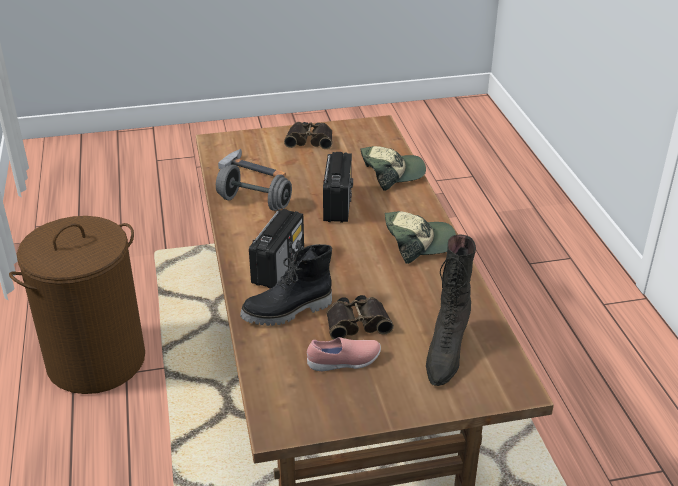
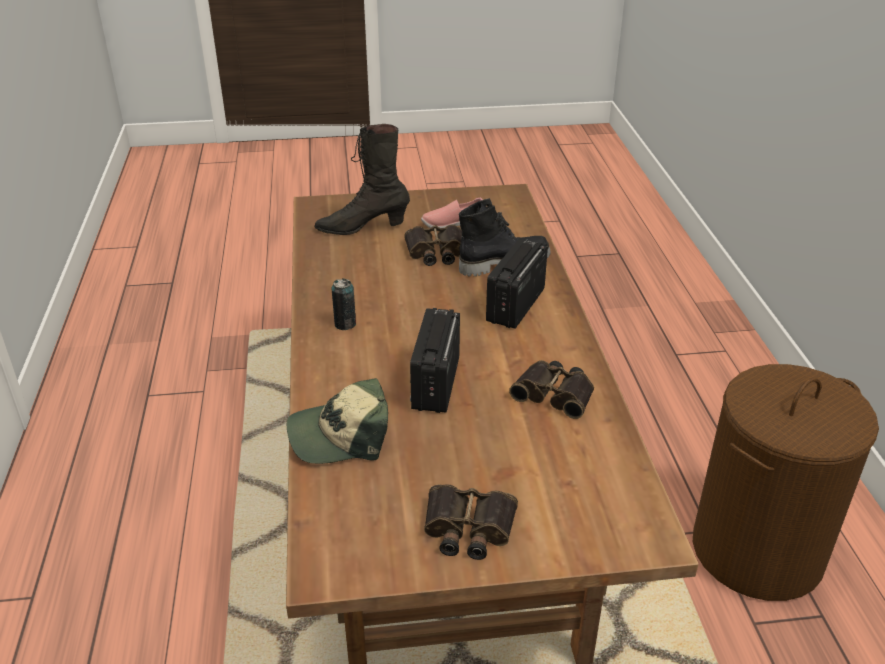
camera: 175 degrees left, 0 degrees up
grey dumbbell [216,165,292,211] -> binoculars [509,360,594,419]
hammer [218,149,286,177] -> none
cap [385,211,456,264] -> can [331,278,356,330]
black boot [426,235,476,386] -> black boot turned 120 degrees counterclockwise [314,124,410,235]

